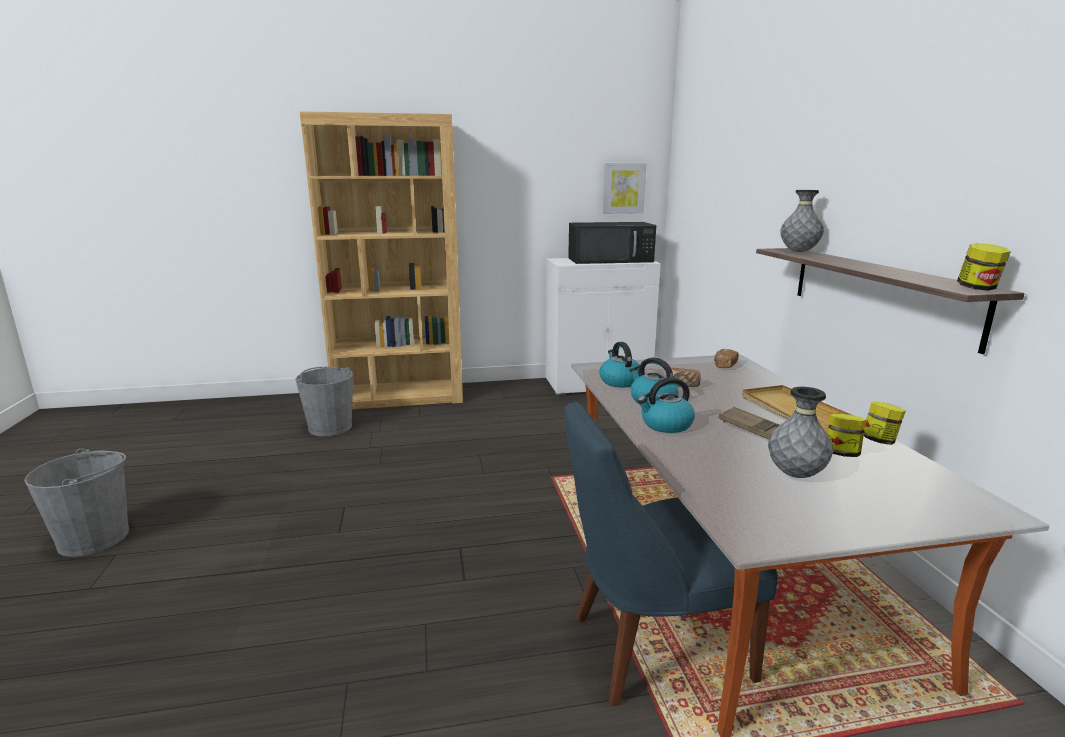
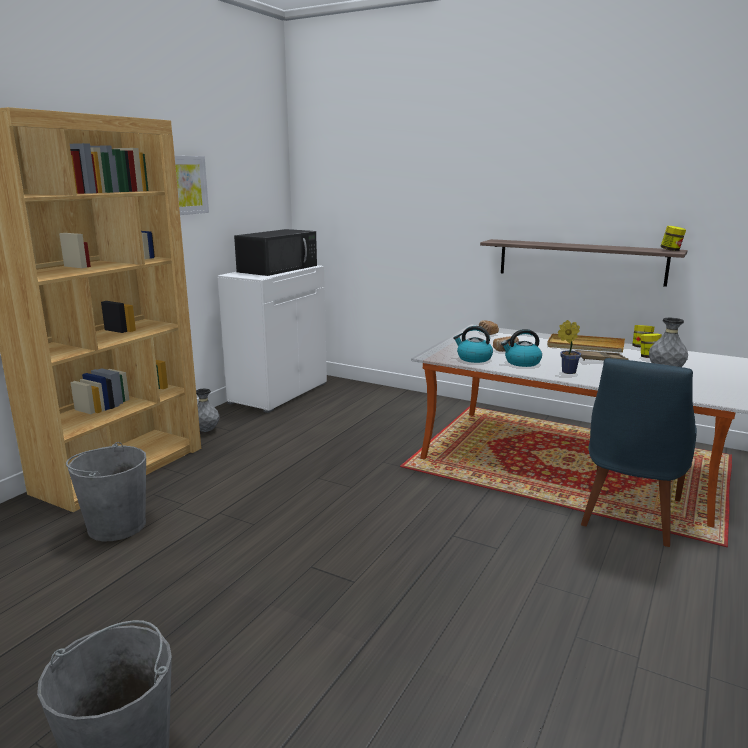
camera: 50 degrees left, 0 degrees up
picture [603,163,646,214] -> picture moved to [175,156,209,215]
kettle [637,377,695,433] -> potted plant [558,320,581,374]
grey vase [780,190,824,252] -> grey vase moved to [196,389,219,432]

